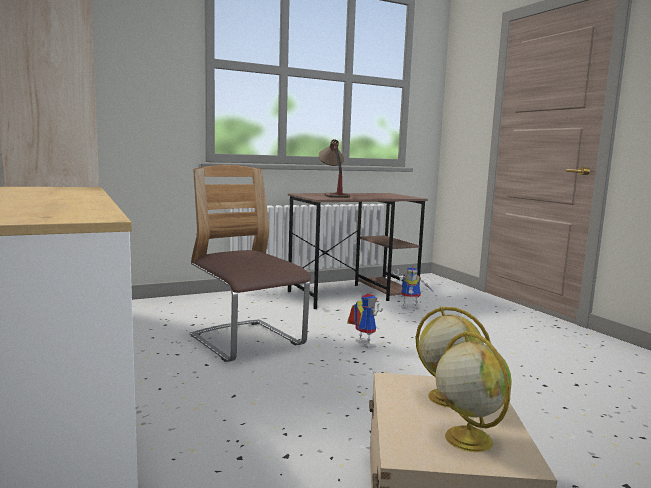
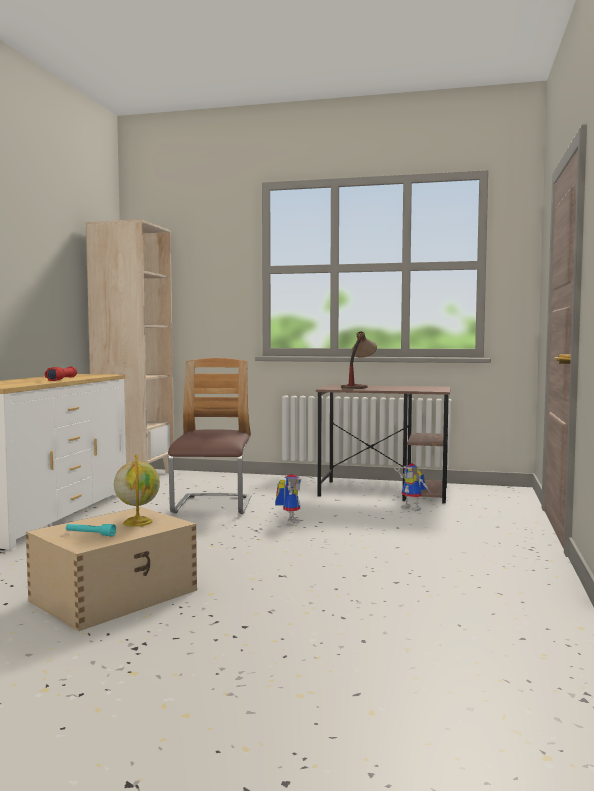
camera: 40 degrees right, 5 degrees down
globe [435,331,512,452] -> turquoise flashlight [66,524,116,537]
none -> red flashlight [45,367,77,381]

